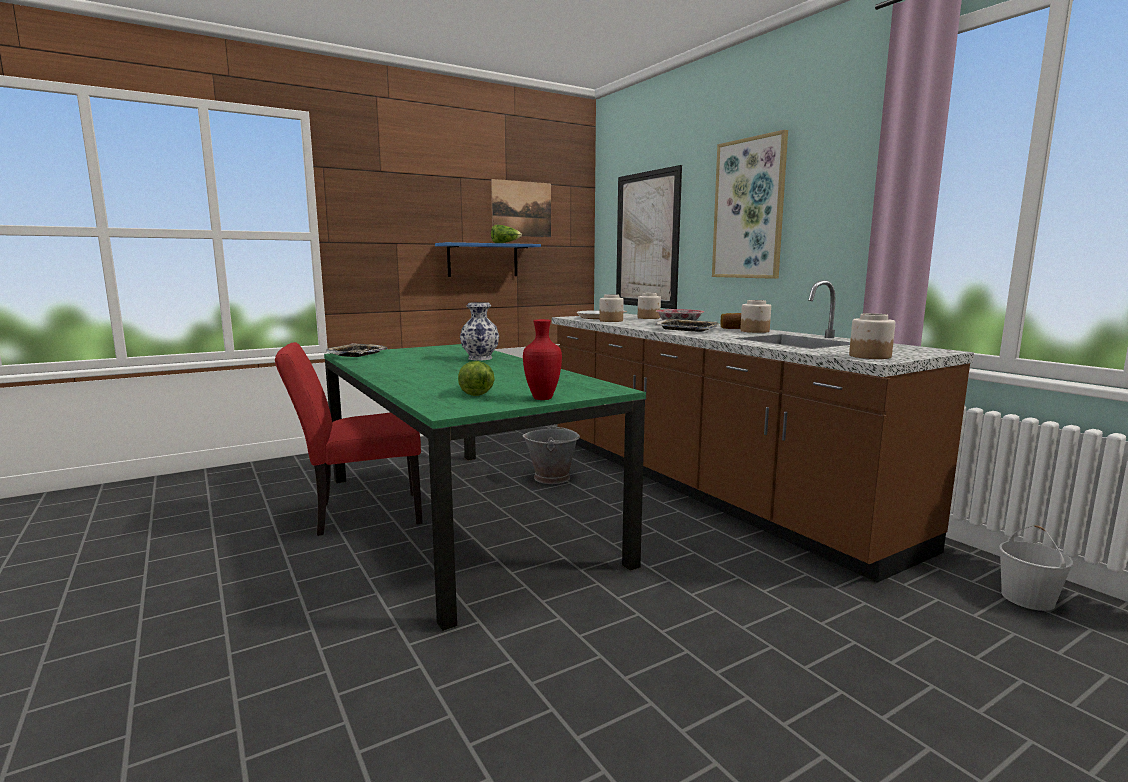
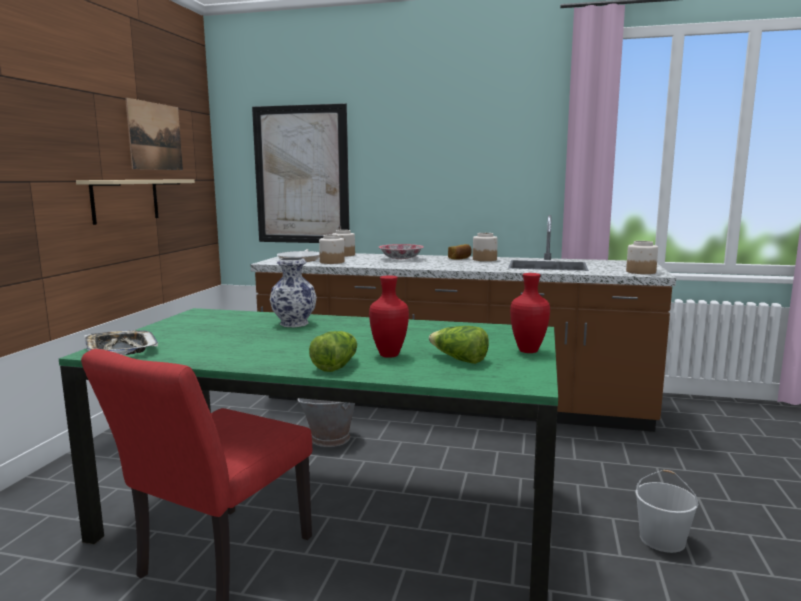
camera: 45 degrees left, 0 degrees up
blue shelf [435,242,541,277] -> beige shelf [76,179,195,225]
lettuce [491,225,522,243] -> lettuce moved to [309,331,357,372]
tray [655,319,719,332] -> none
picture [712,130,788,279] -> none
white bucket [999,525,1073,611] -> white bucket moved to [635,470,698,553]
none -> red vase [369,275,409,358]

